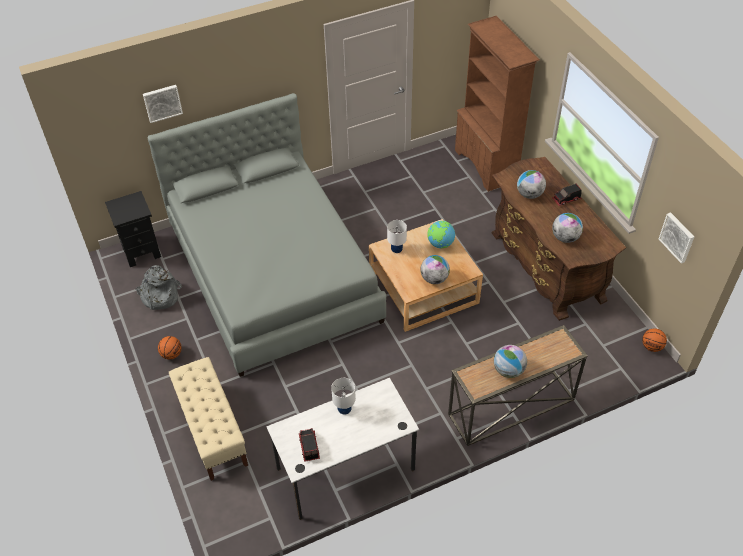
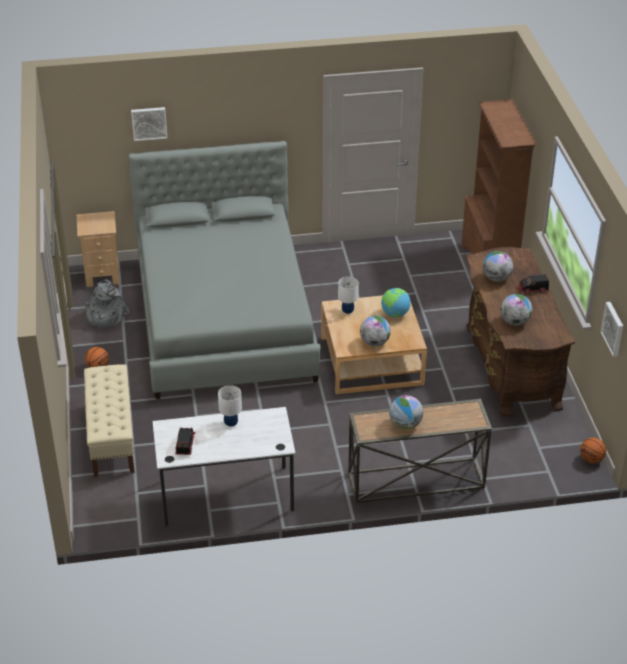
camera: 15 degrees right, 10 degrees down
black nightstand [105,191,161,267] -> beige nightstand [77,211,120,287]

